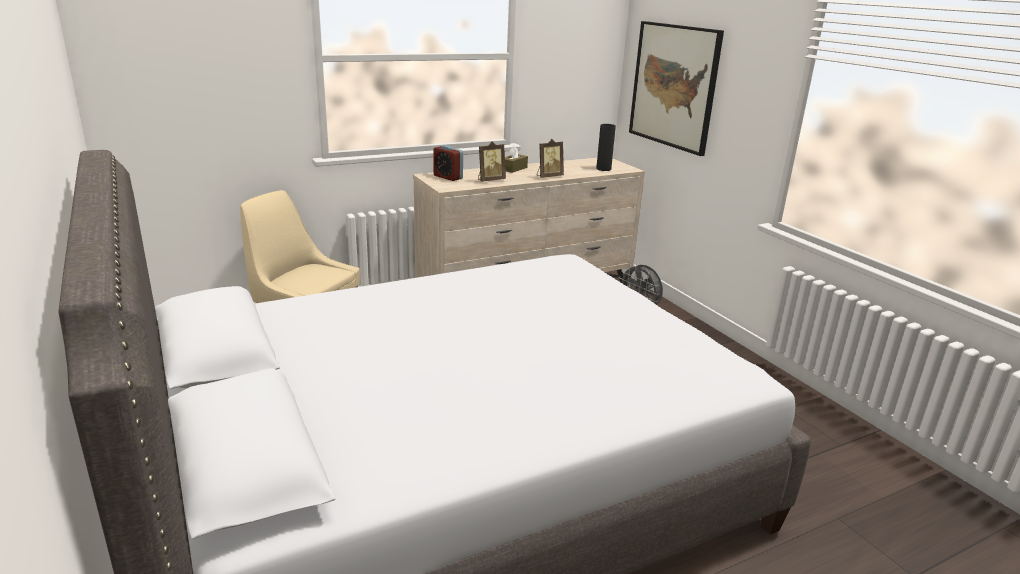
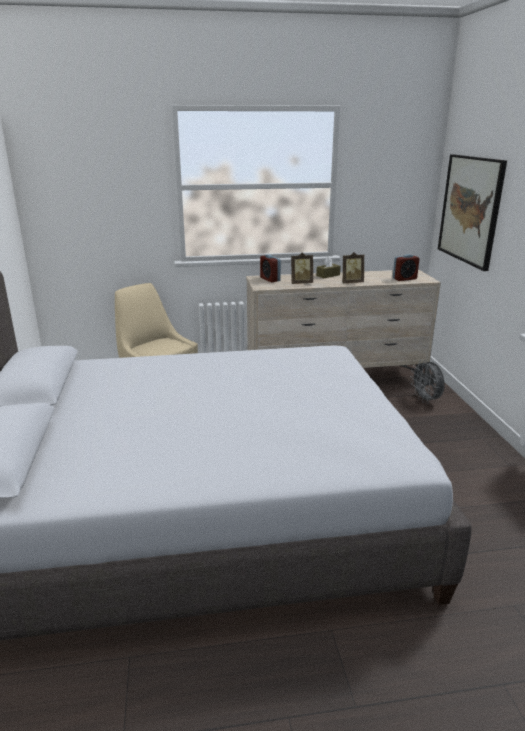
camera: 20 degrees right, 0 degrees up
black vase [596,124,616,171] -> alarm clock [393,254,419,281]

